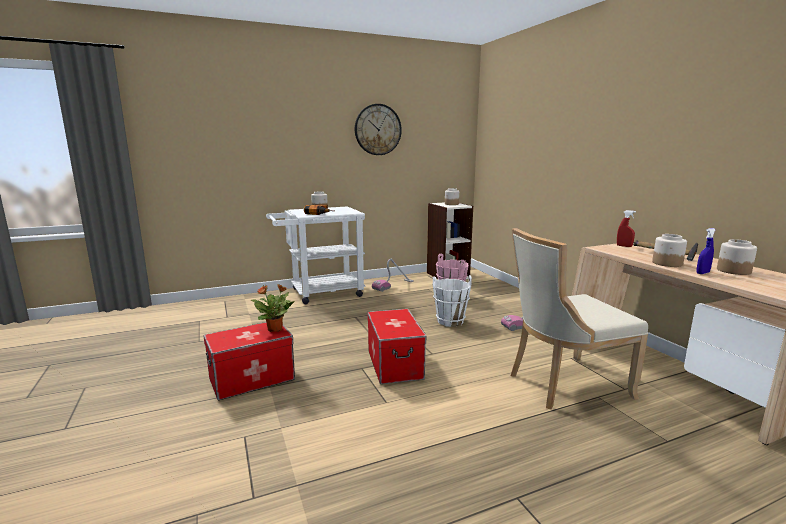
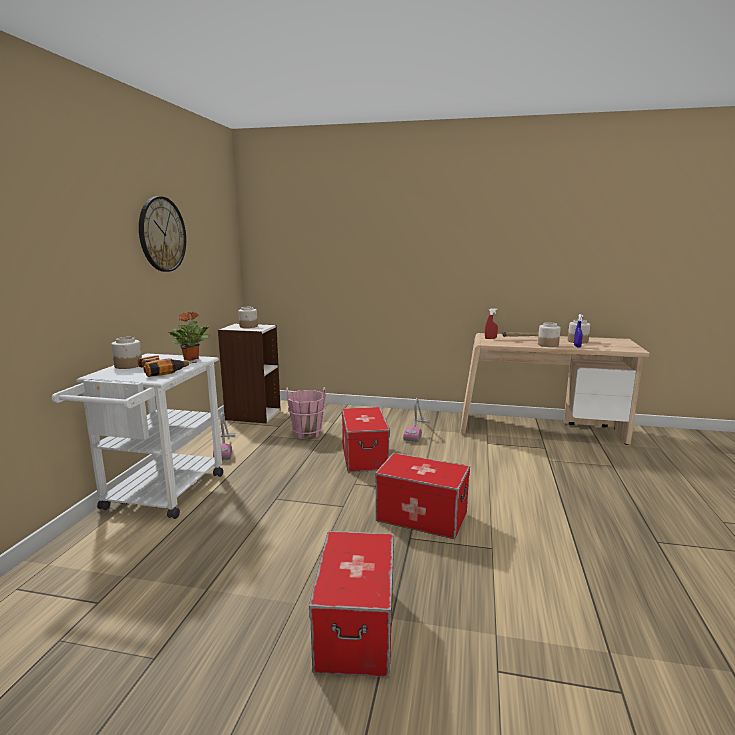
camera: 55 degrees left, 0 degrees up
potted plant [251,284,295,332] -> potted plant moved to [169,312,211,361]
white bucket [433,275,472,327] -> storage box [342,407,390,472]
beige chair [511,228,648,410] -> none

